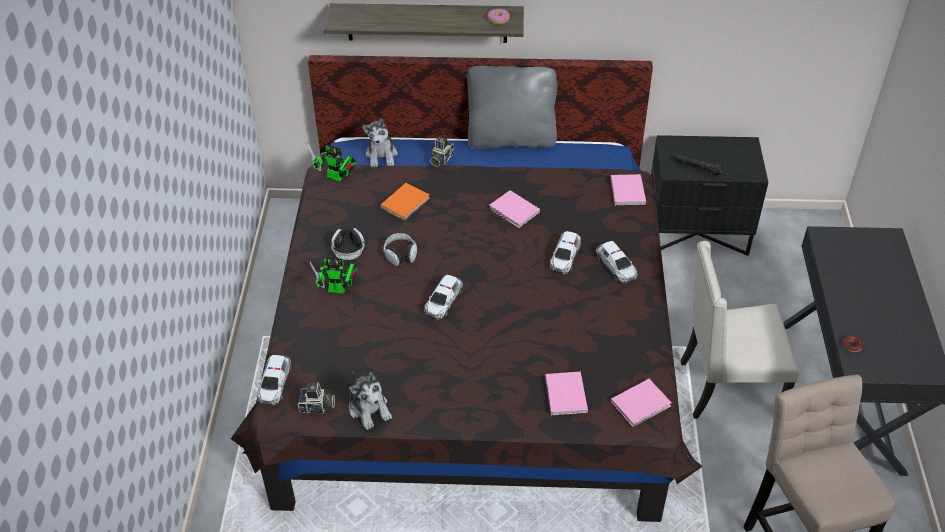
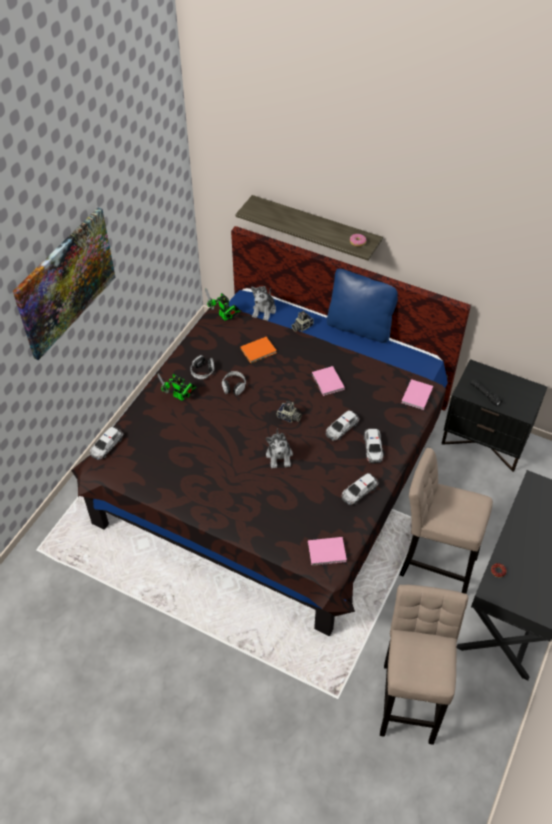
camera: 25 degrees right, 5 degrees up
camera [298,382,335,413] -> camera moved to [276,401,302,423]
plush toy [349,372,392,430] -> plush toy moved to [266,428,293,469]
toy car [424,275,463,320] -> toy car moved to [341,473,379,505]
grey pillow [466,66,558,149] -> blue pillow [327,269,398,343]
pink book [545,372,588,416] -> none
beige chair [681,241,799,419] -> beige stool [399,448,493,594]
none -> picture [13,208,115,360]

